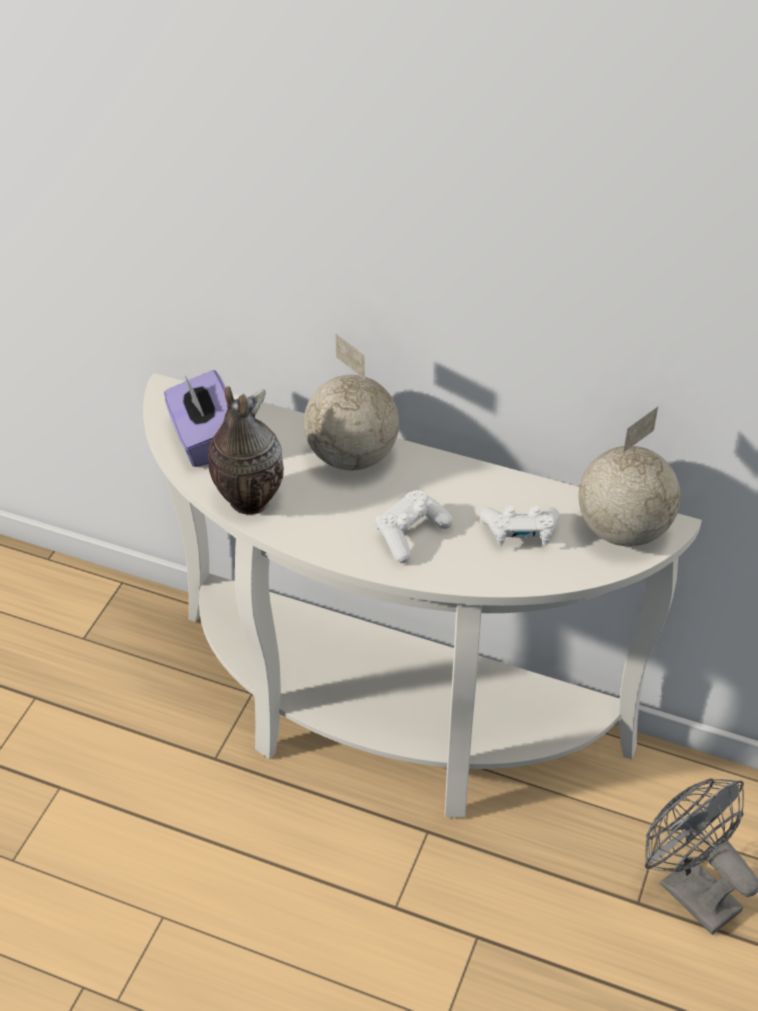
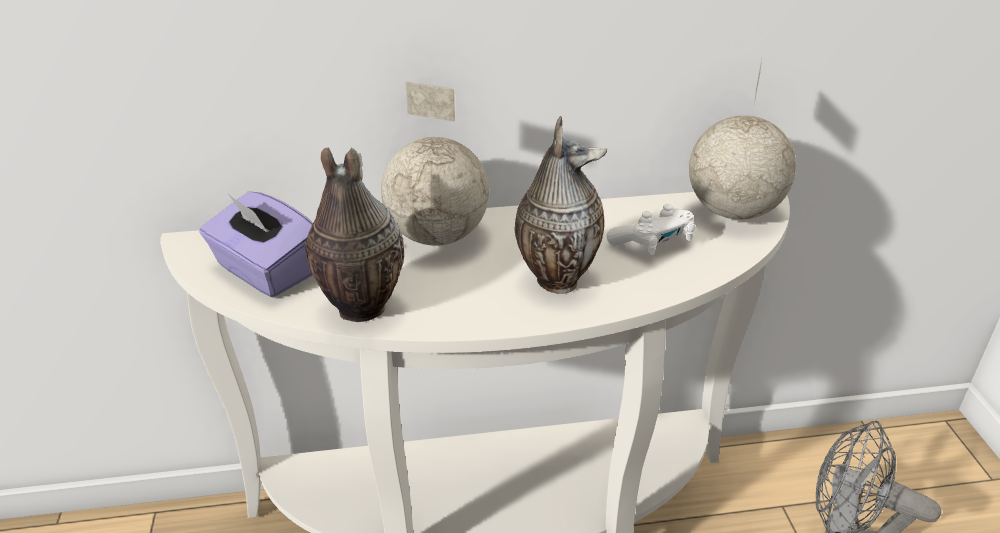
camera: 30 degrees left, 10 degrees down
white game controller [375,490,453,563] -> vase [514,116,607,294]

